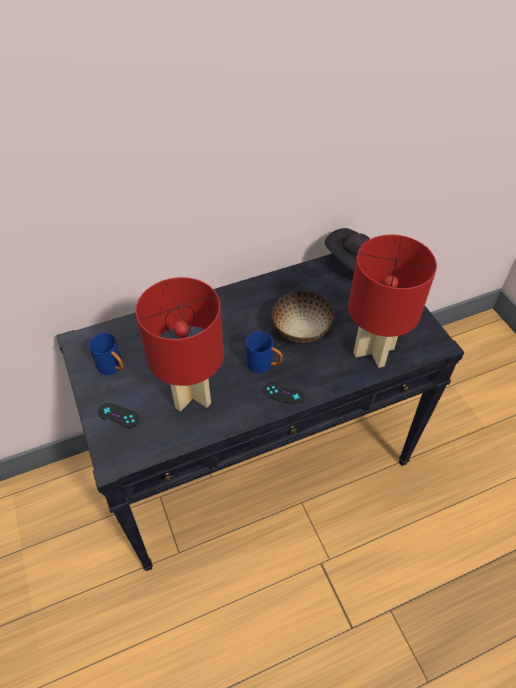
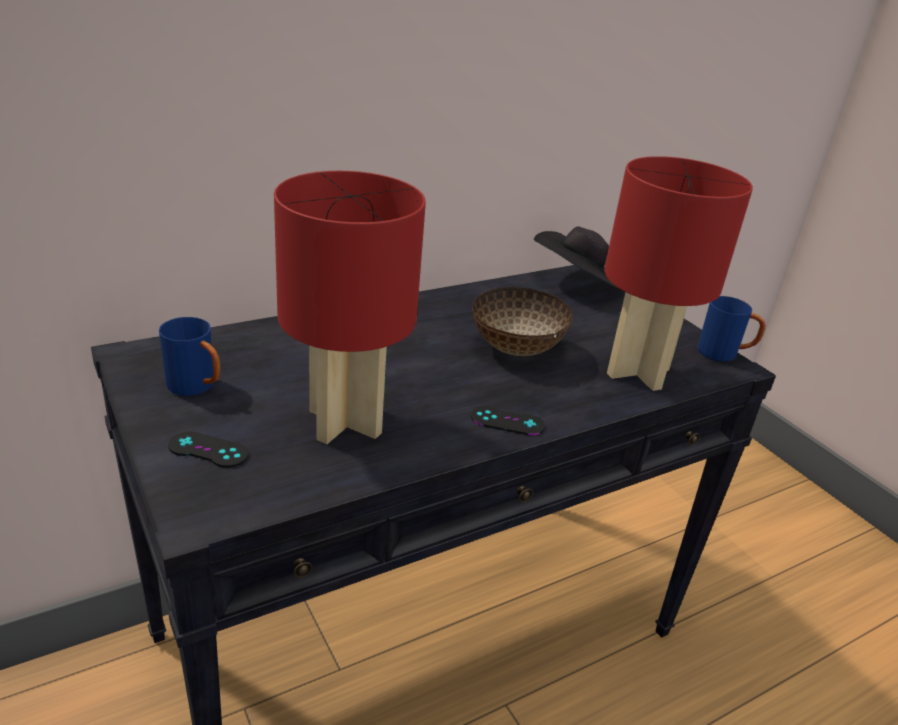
camera: 10 degrees left, 20 degrees down
blue mug [246,331,283,373] -> blue mug moved to [697,296,766,361]

